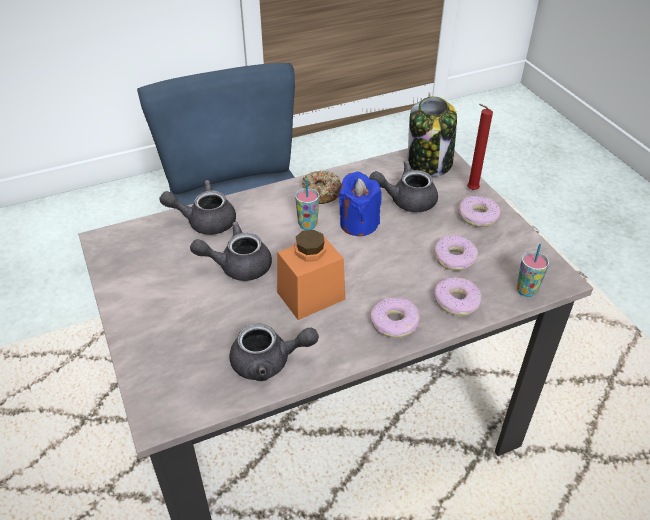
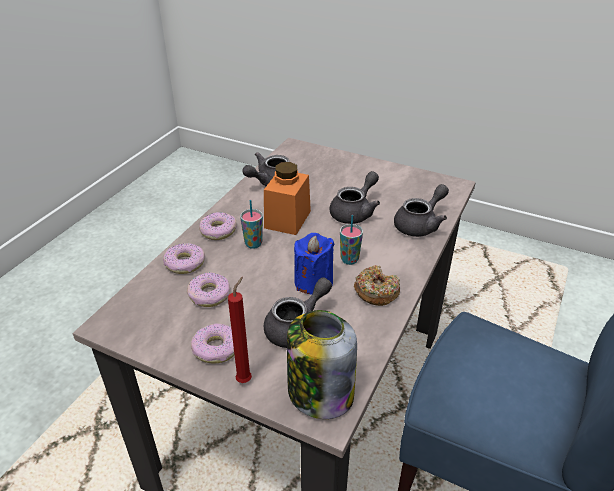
camera: 140 degrees right, 5 degrees down
cup [517,244,549,297] -> cup moved to [240,200,263,249]

